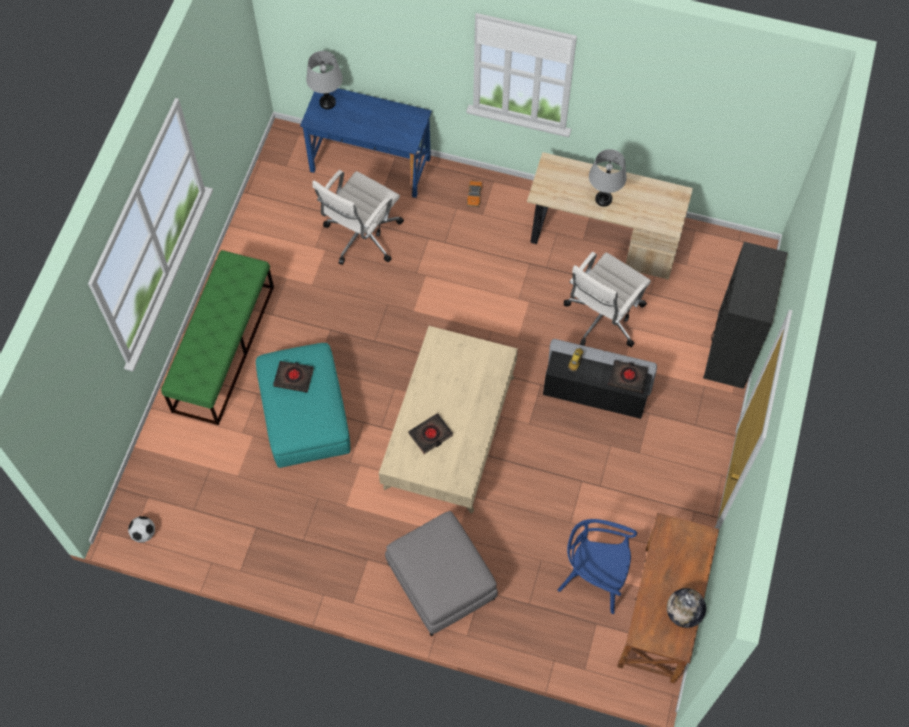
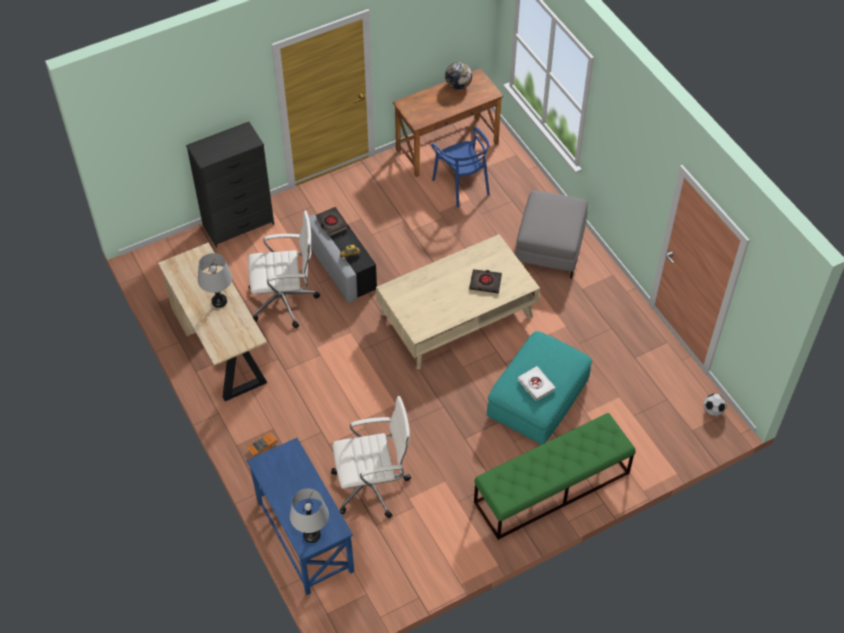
camera: 135 degrees left, 10 degrees down
black book [273,361,314,393] -> white book [518,366,556,401]

